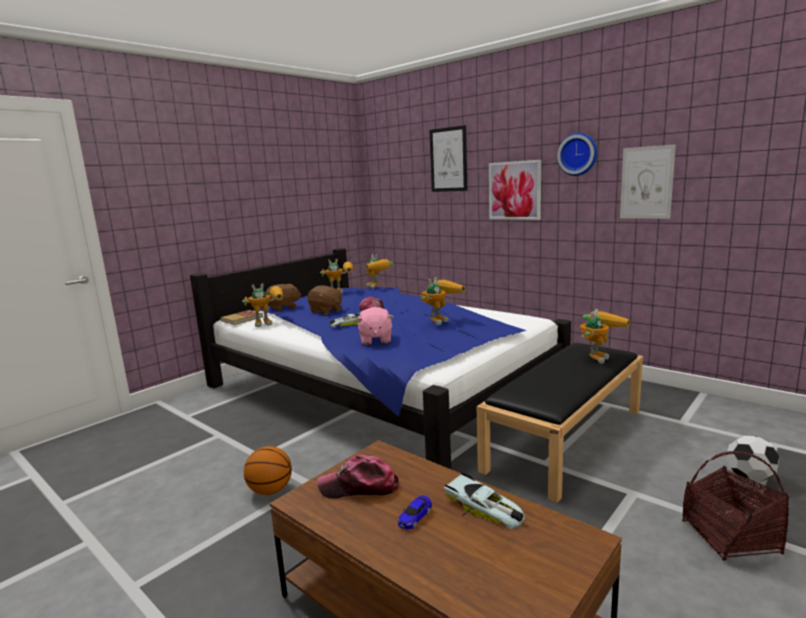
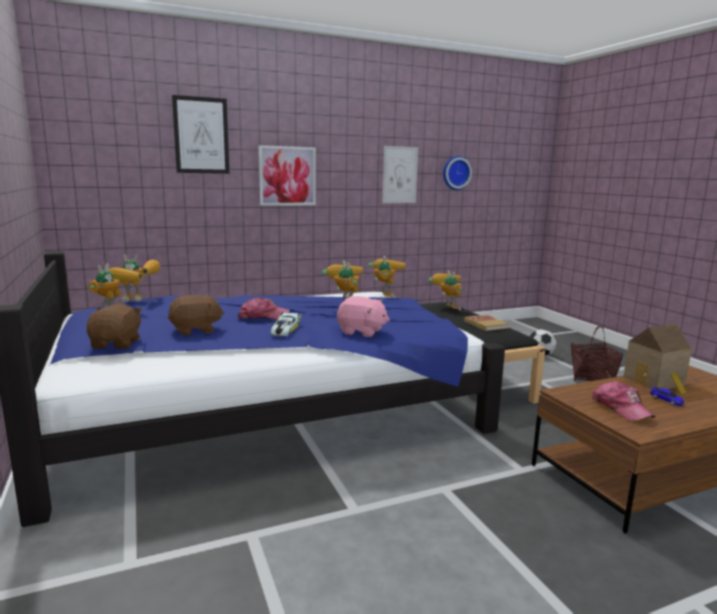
camera: 65 degrees left, 0 degrees up
book [221,310,263,325] -> book moved to [464,315,509,331]
toy robot [242,283,283,327] -> toy robot moved to [368,256,405,298]
basketball [244,446,292,495] -> none
cap [317,455,399,499] -> cap turned 45 degrees counterclockwise [592,381,656,421]
toy car [444,473,525,529] -> toy house [623,324,692,394]
wall clock [557,133,597,176] -> wall clock moved to [443,156,472,190]

